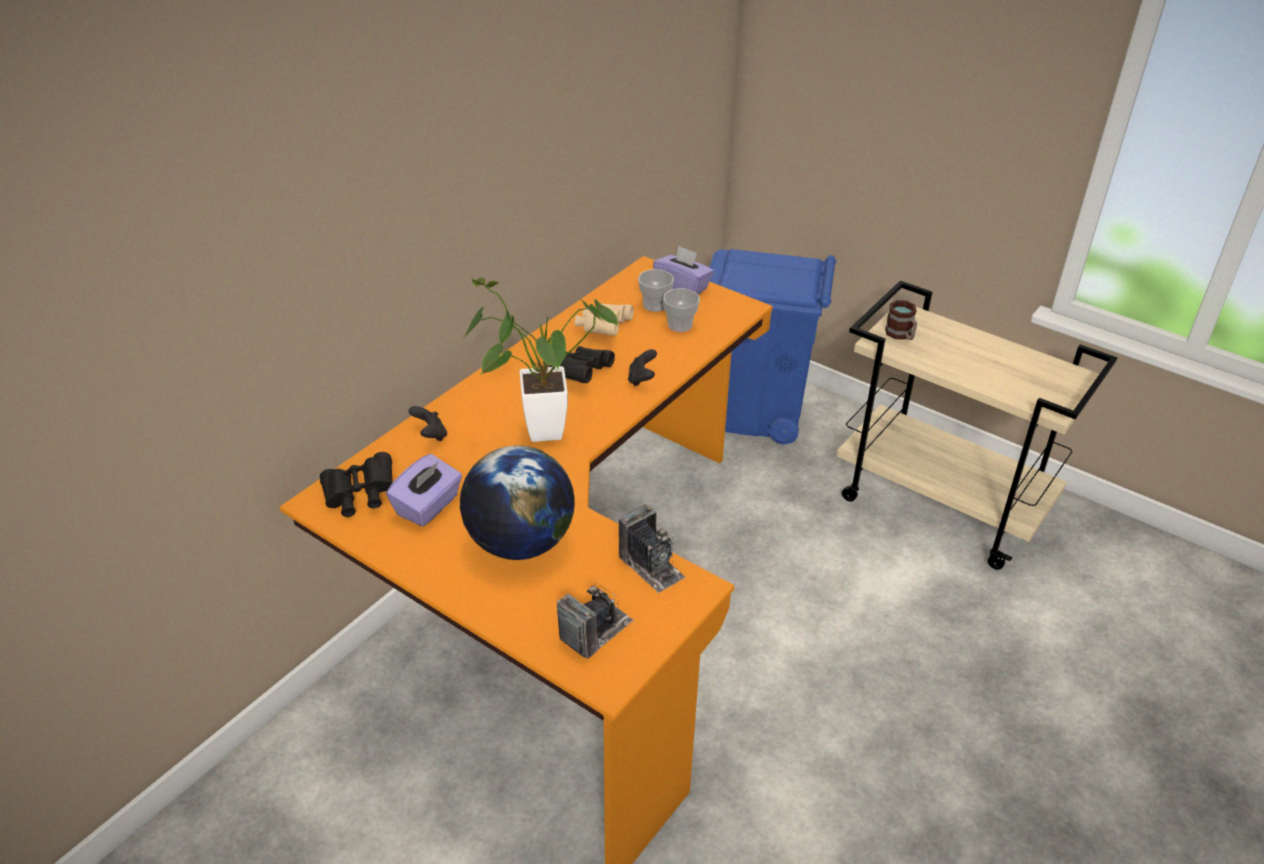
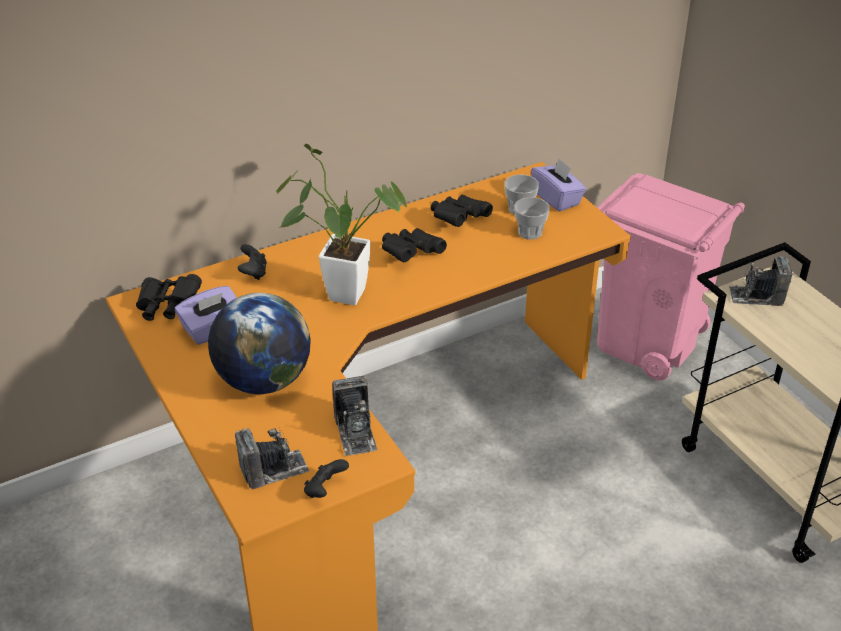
camera: 25 degrees right, 0 degrees up
beige binoculars [575,303,634,336] -> black binoculars [431,194,493,227]
black game controller [628,349,657,386] -> black game controller moved to [304,459,349,498]
blue trash can [710,249,836,444] -> pink trash can [597,173,745,380]
mug [885,300,917,340] -> camera [729,257,792,306]

